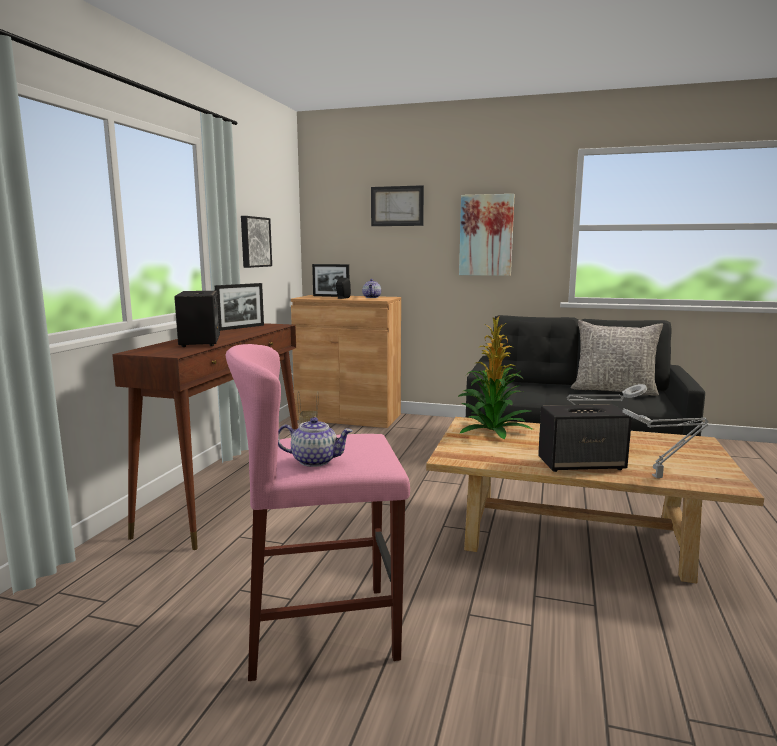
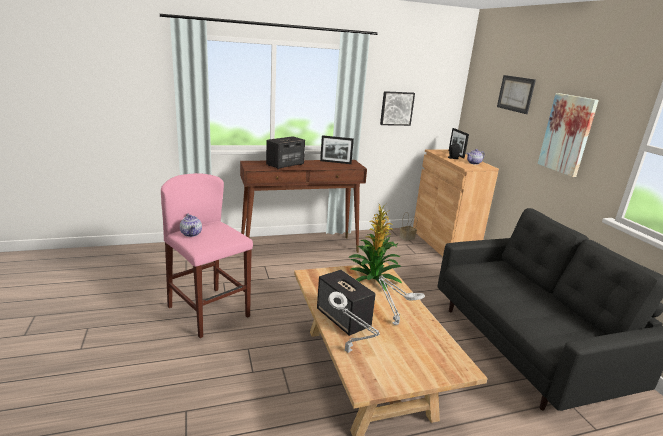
camera: 55 degrees right, 10 degrees up
grey pillow [571,320,663,396] -> none

